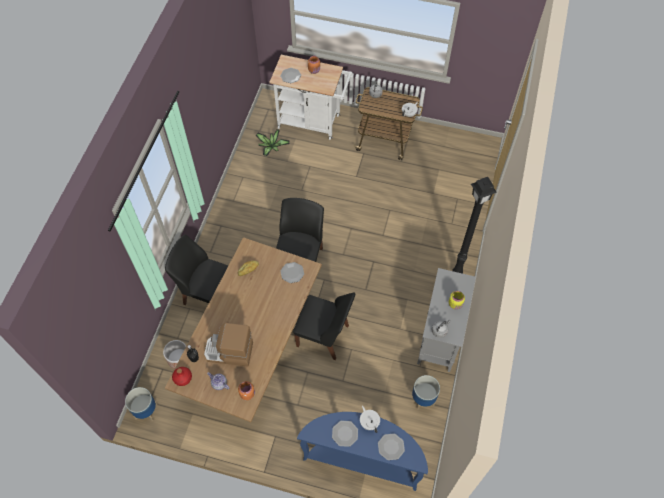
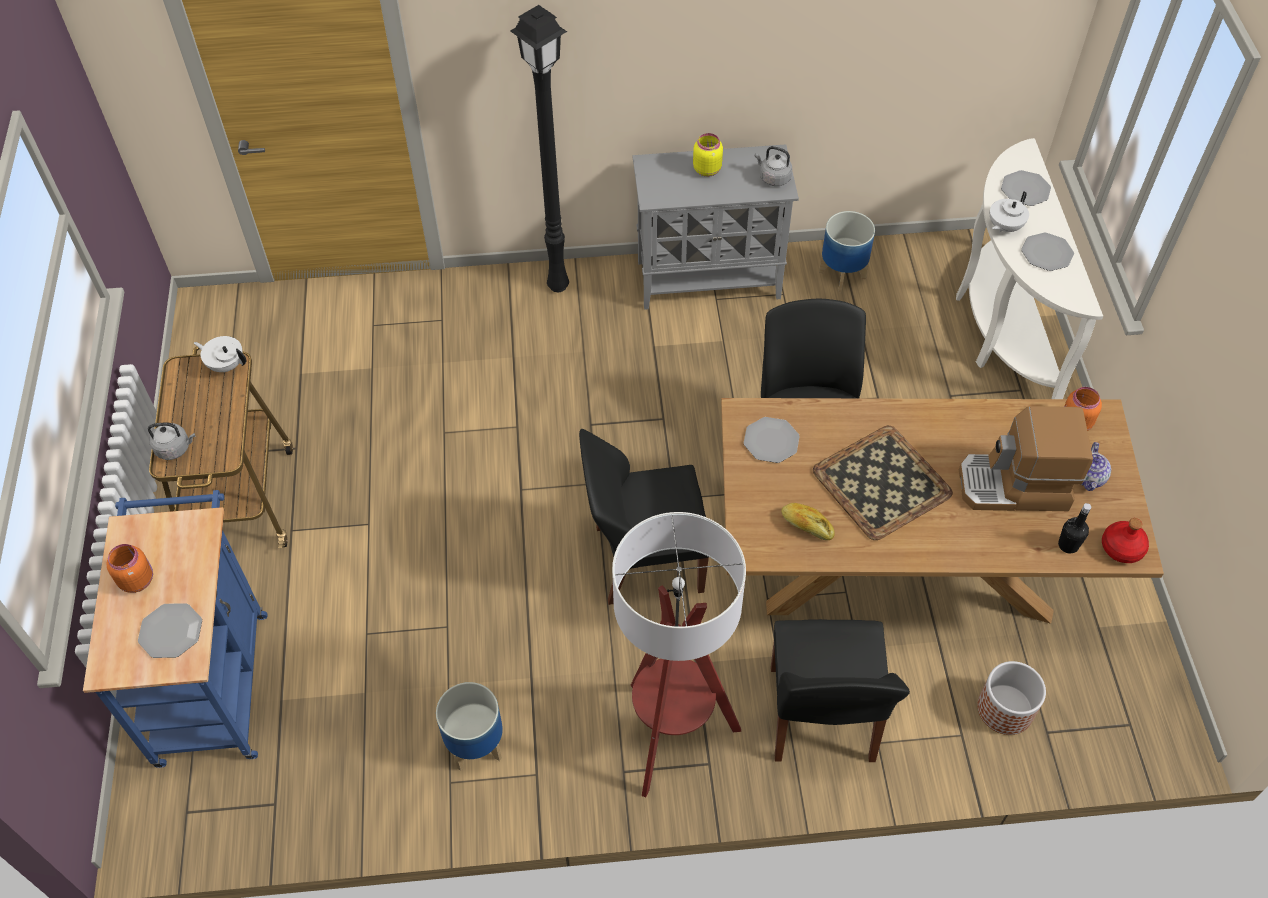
camera: 110 degrees left, 5 degrees down
planter [125,387,157,421] -> planter moved to [436,682,503,771]
coffee machine [204,323,253,367] -> coffee machine turned 105 degrees clockwise [959,406,1093,511]
potted plant [256,129,290,156] -> none
white cart [269,55,353,140] -> blue cart [83,490,267,768]
blue console table [297,412,428,491] -> white console table [956,138,1103,399]
none -> floor lamp [612,512,746,798]
none -> tray [813,426,953,540]

